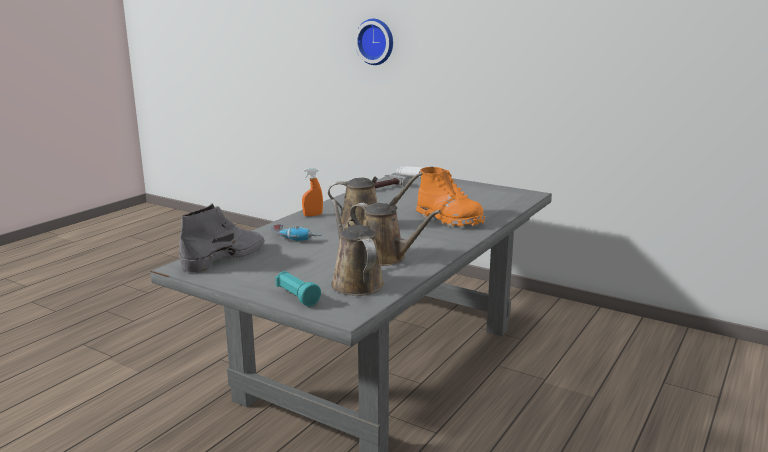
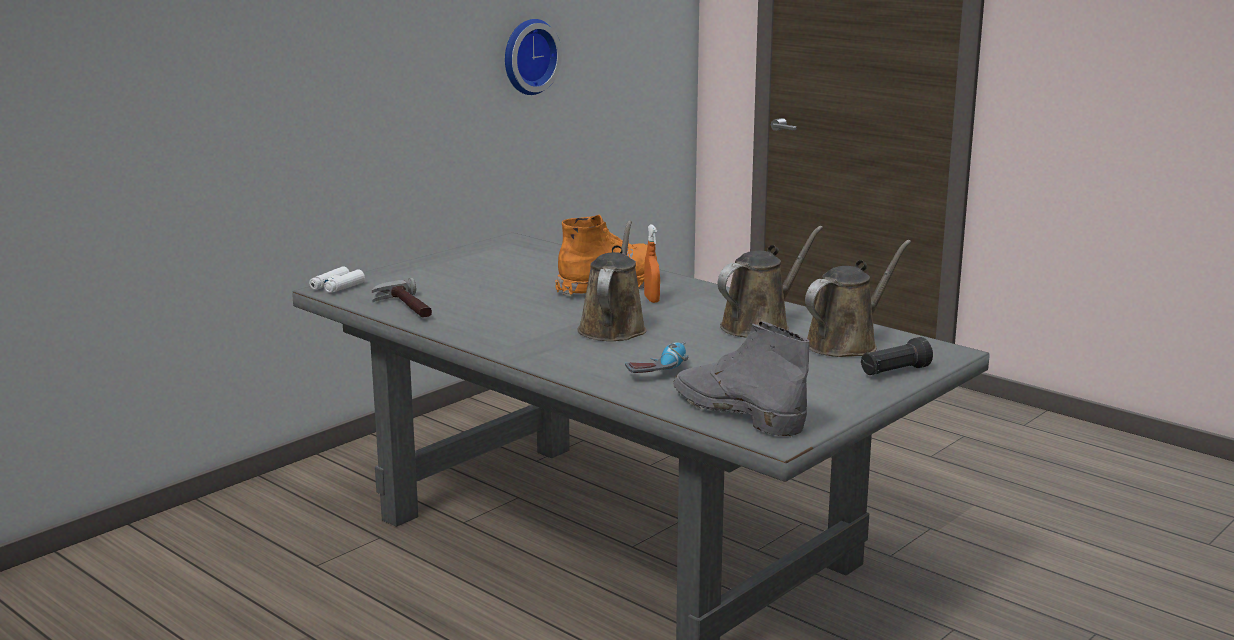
camera: 80 degrees left, 0 degrees up
turquoise flashlight [275,271,321,306] -> black flashlight [861,337,933,375]
orange spray bottle [302,168,323,216] -> orange spray bottle moved to [644,224,660,303]
brown watering can [331,199,384,296] -> brown watering can turned 150 degrees clockwise [805,240,911,357]
wall clock [355,19,393,65] -> wall clock moved to [505,19,562,95]

